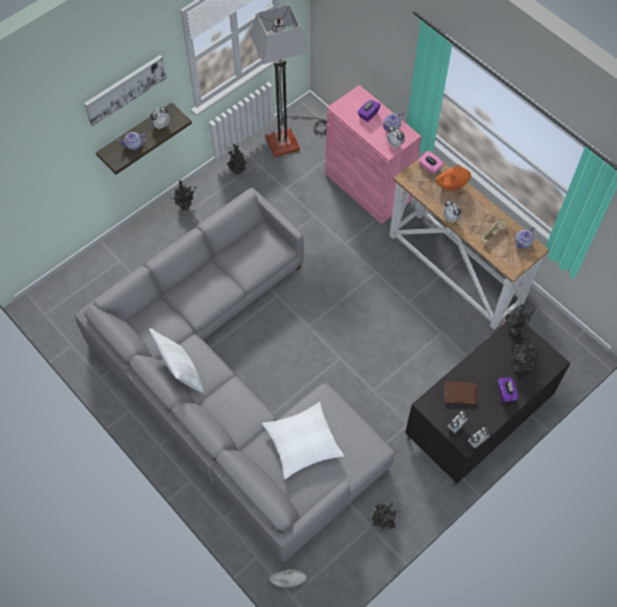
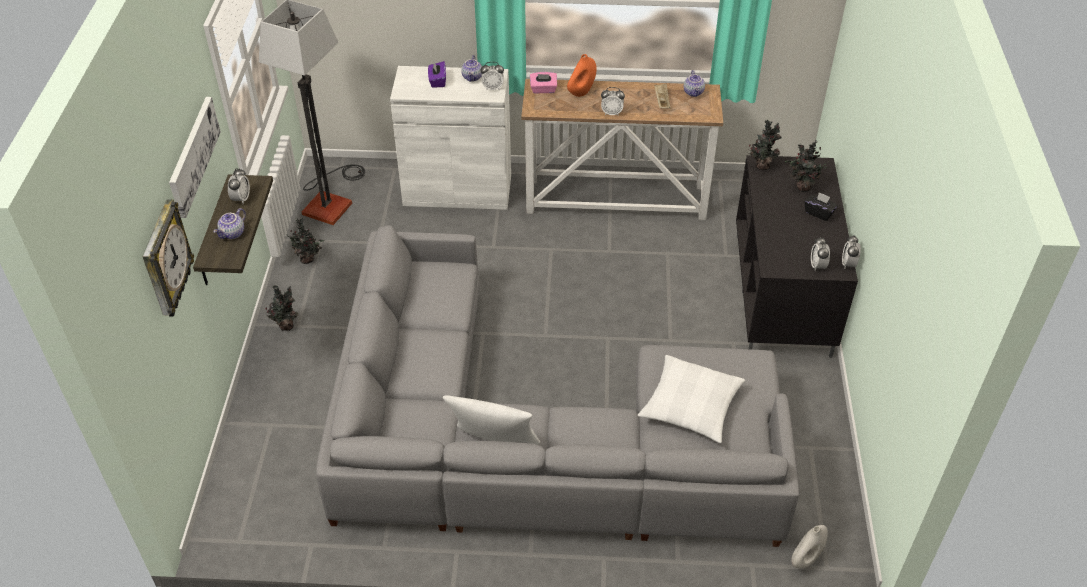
camera: 45 degrees left, 15 degrees down
pink cabinet [325,85,421,224] -> white cabinet [390,66,511,210]
potted plant [368,502,400,531] -> none
brown book [445,382,478,405] -> none
purple tissue box [498,377,518,403] -> black tissue box [805,192,838,221]
none -> wall clock [142,199,194,317]

